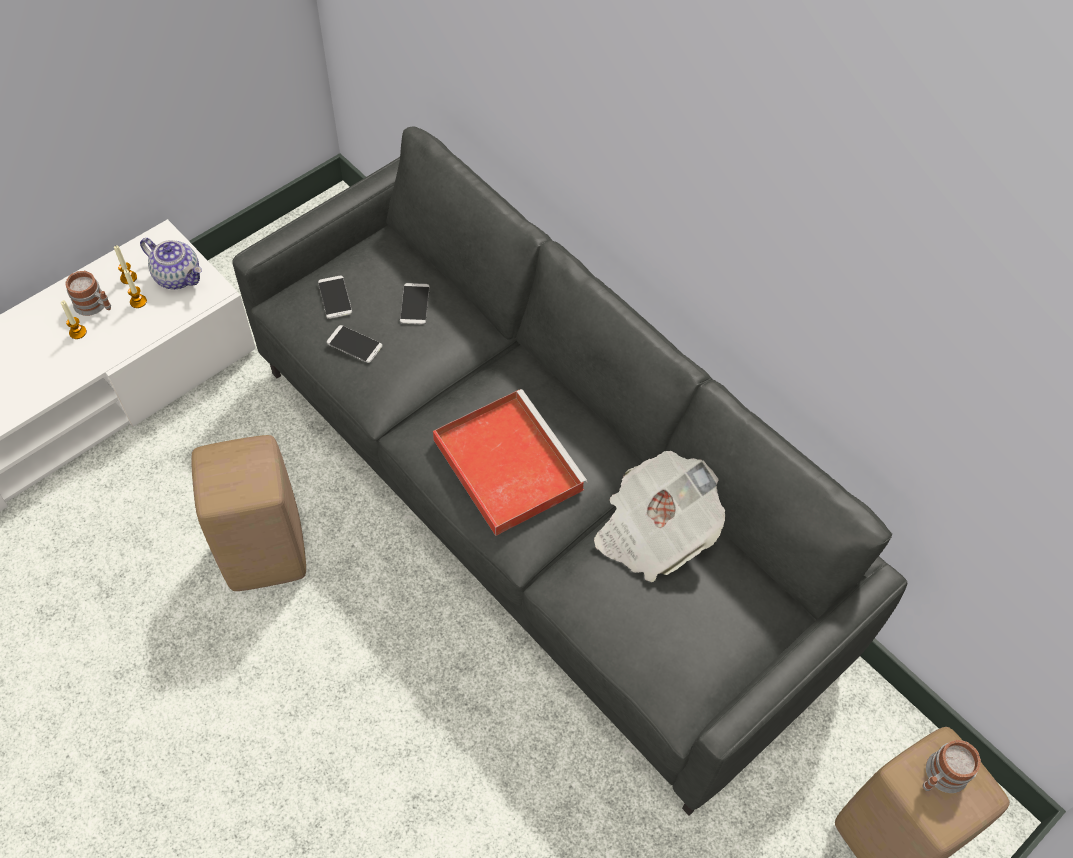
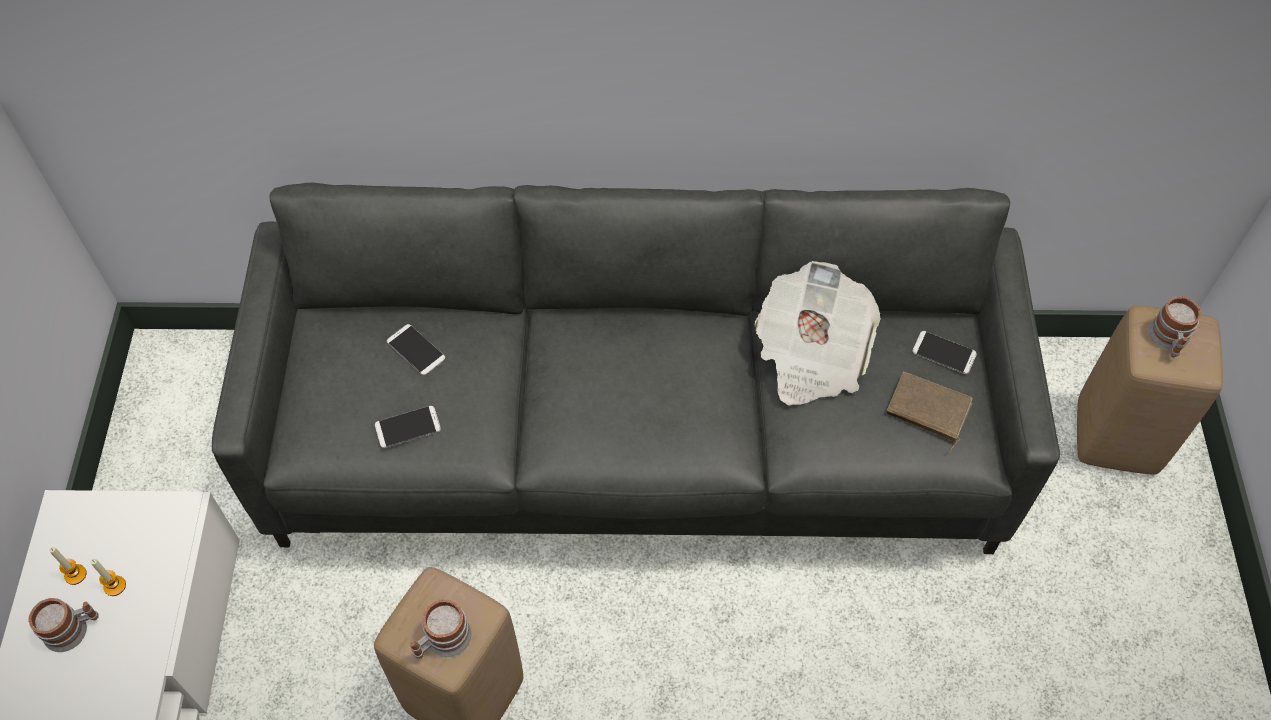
camera: 45 degrees left, 0 degrees up
candle [61,300,87,339] -> none
teapot [140,238,202,289] -> none
phone [318,276,352,319] -> phone moved to [912,331,977,374]
red tray [433,389,588,536] -> none
none -> mug [409,599,472,658]
none -> brown book [886,372,973,452]

